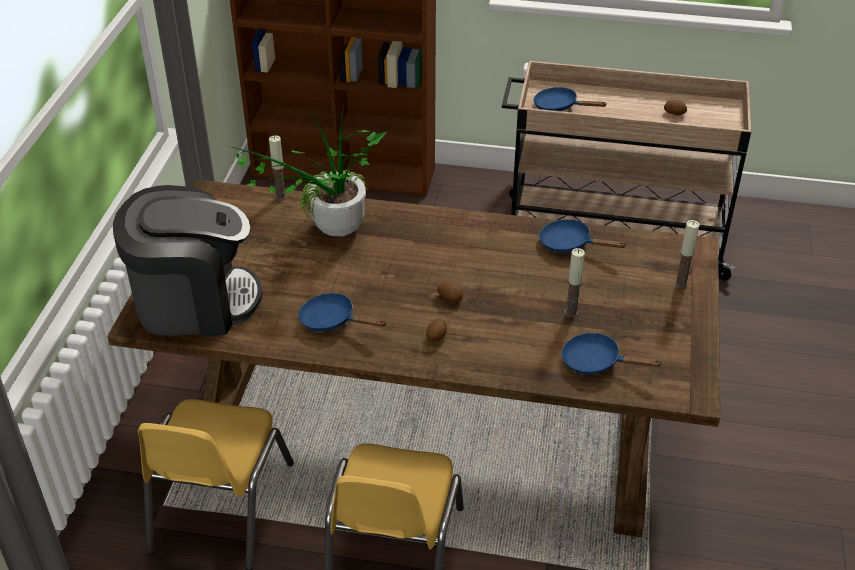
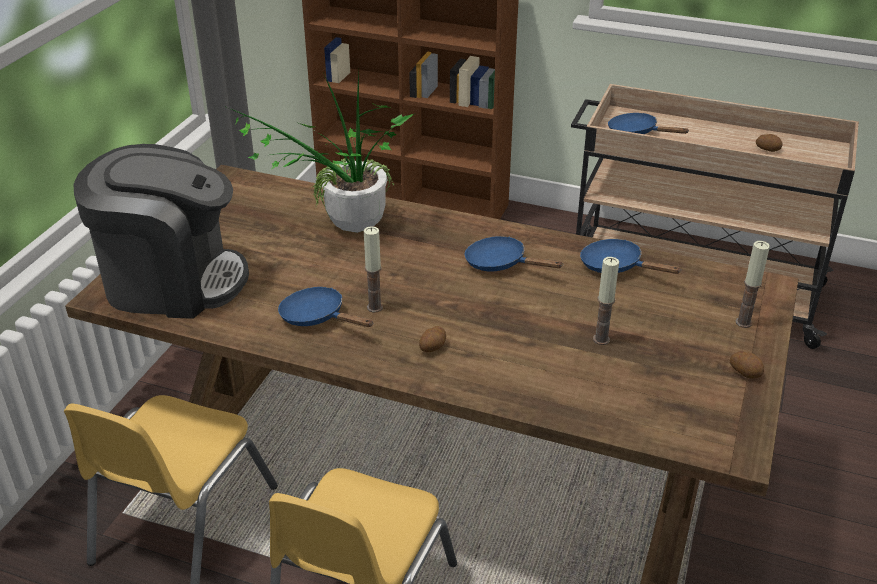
camera: 10 degrees right, 5 degrees down
candle [269,135,287,201] -> candle moved to [364,226,383,312]
potato [437,282,463,303] -> potato moved to [730,351,764,379]
blue frying pan [562,333,663,374] -> blue frying pan moved to [465,236,563,271]

